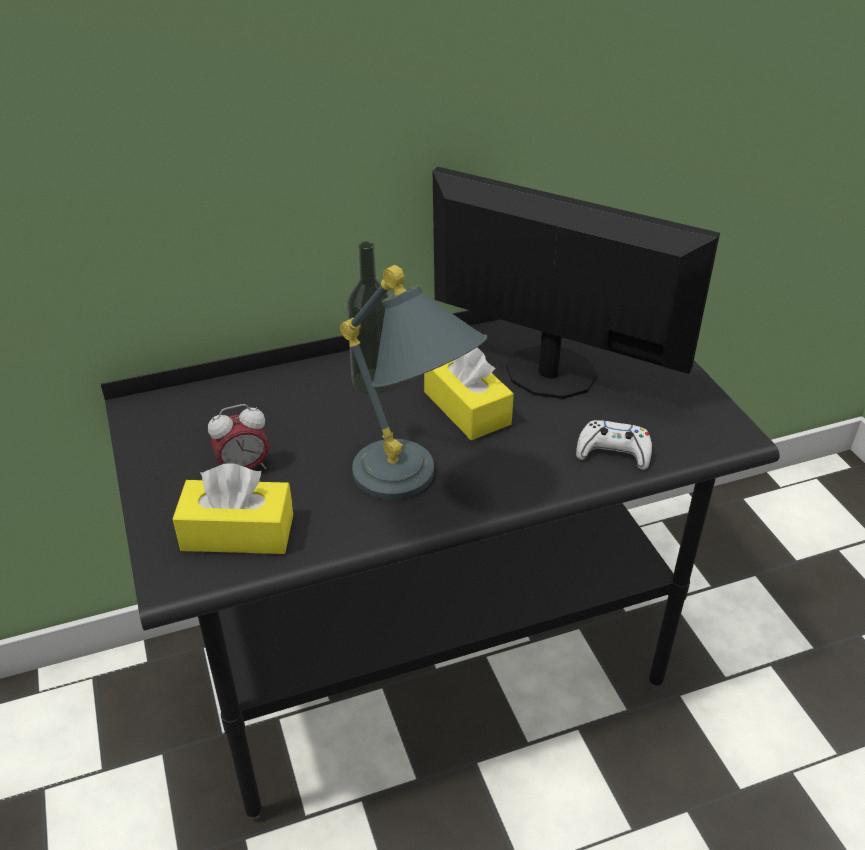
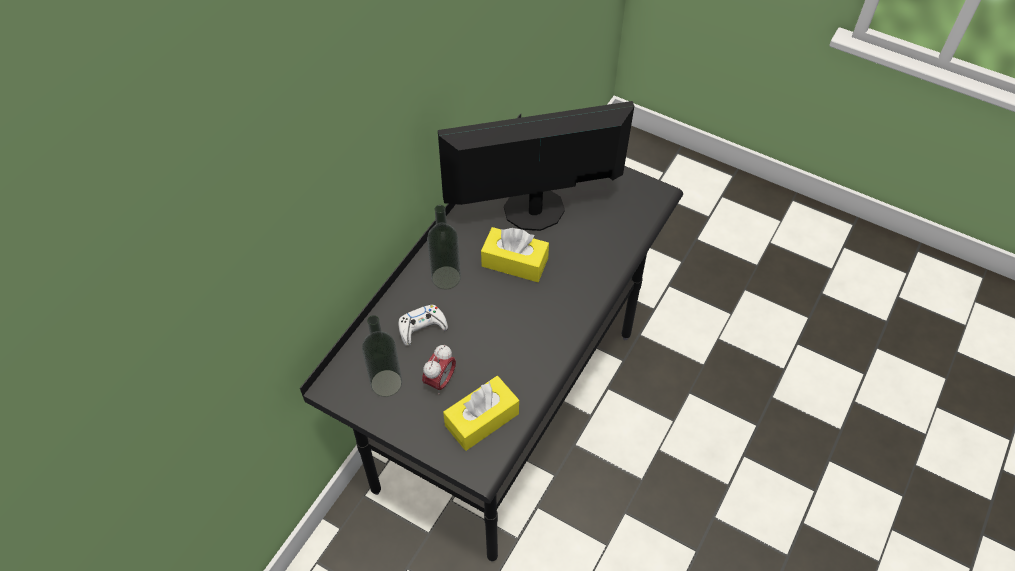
camera: 40 degrees left, 15 degrees up
grey table lamp [340,265,487,500] -> none
white game controller [576,420,652,470] -> white game controller moved to [398,304,448,346]
none -> bottle [362,315,402,397]

